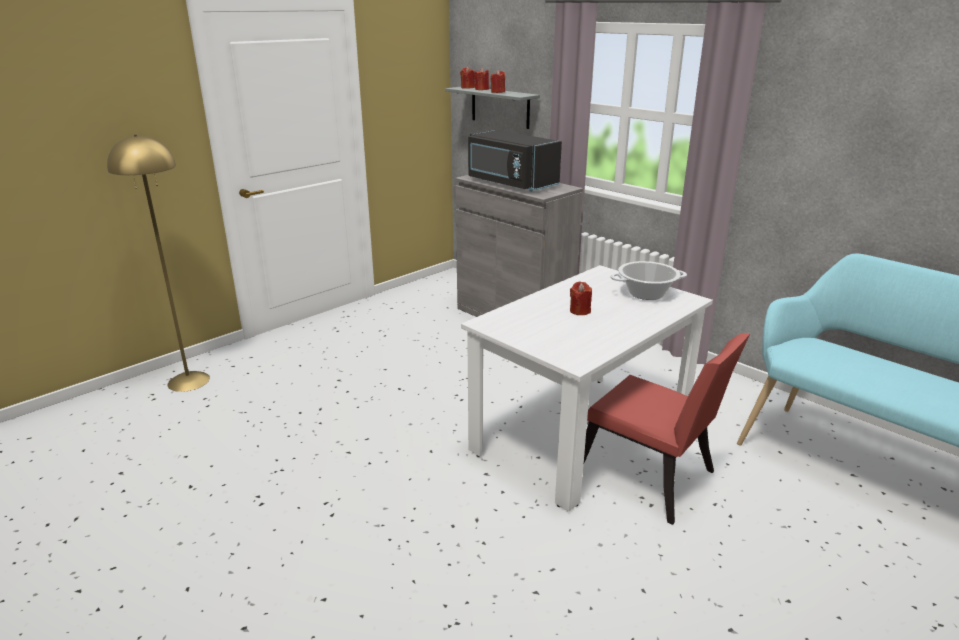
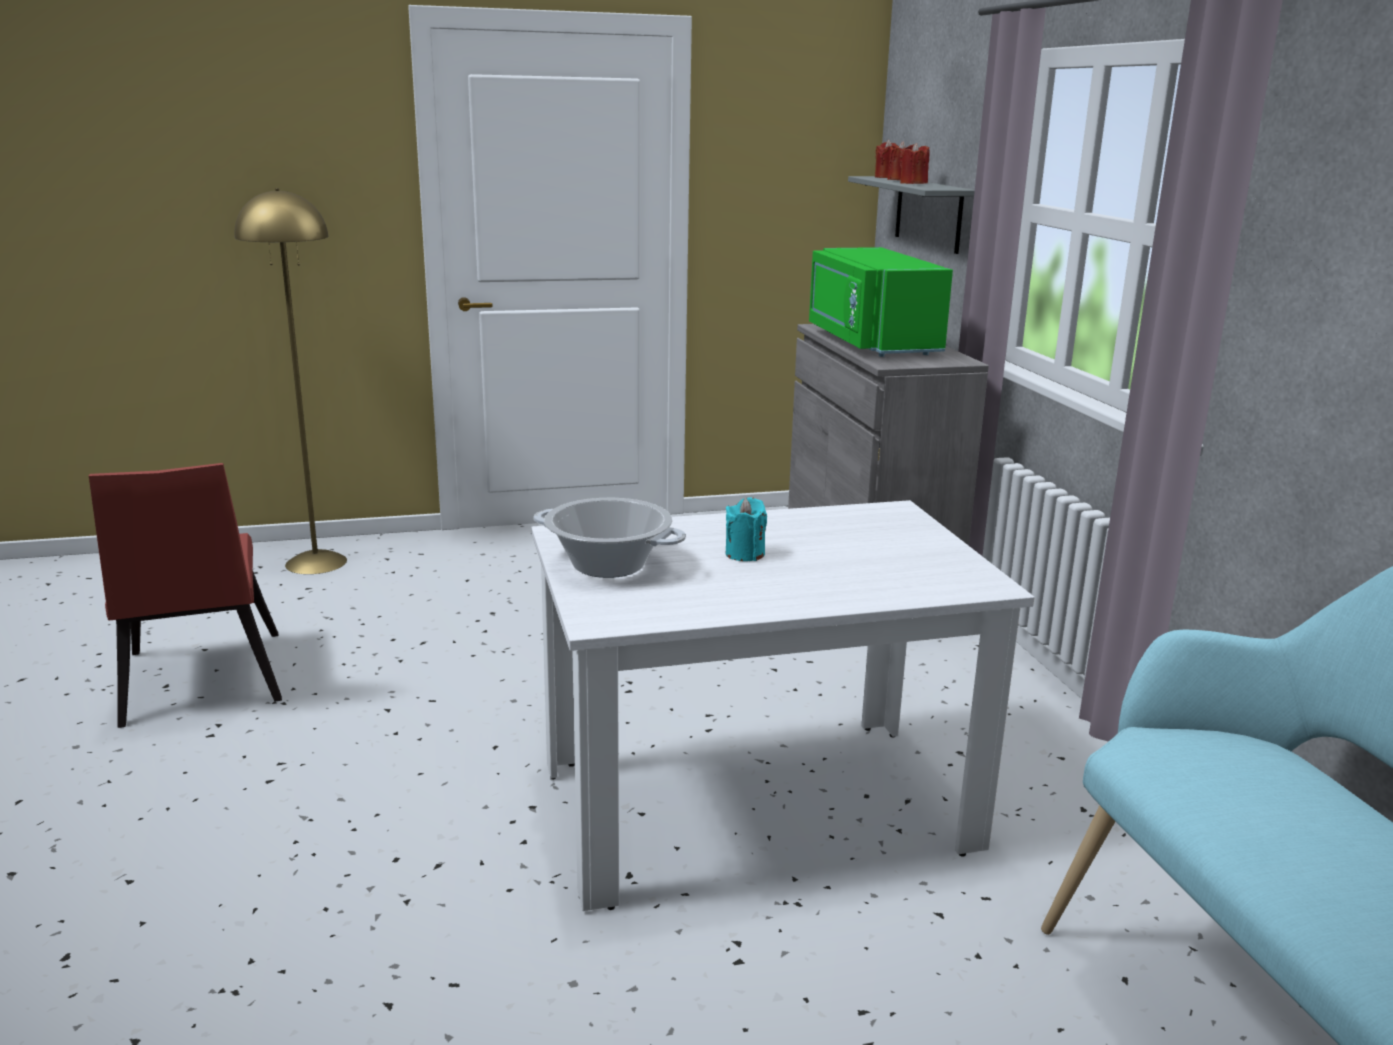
camera: 30 degrees right, 5 degrees down
black microwave [468,130,562,192] -> green microwave [809,247,953,357]
red candle [570,282,592,315] -> turquoise candle [726,497,767,561]
red chair [584,333,750,525] -> red chair moved to [89,463,282,728]
cooking pot [610,261,687,300] -> cooking pot moved to [533,498,686,578]

